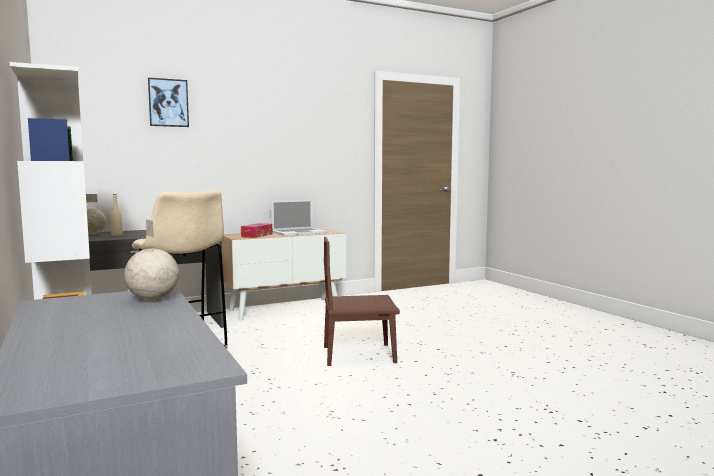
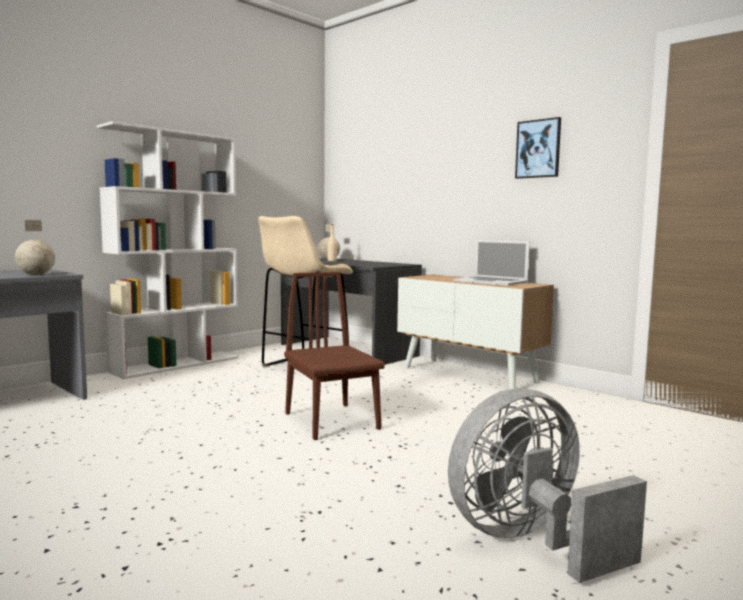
camera: 70 degrees right, 0 degrees up
picture [148,78,189,127] -> picture moved to [515,117,561,179]
tissue box [241,223,272,238] -> none
none -> grey fan [448,389,647,583]

